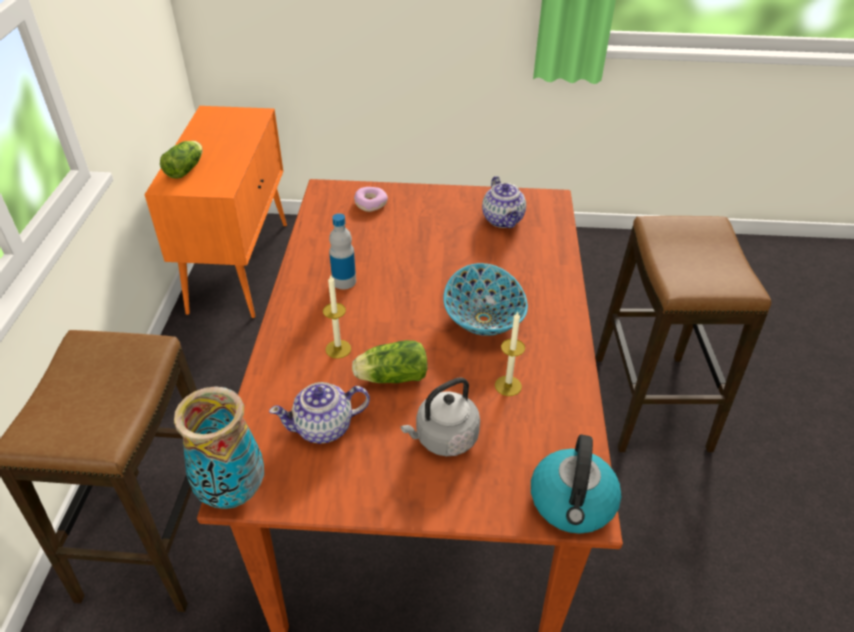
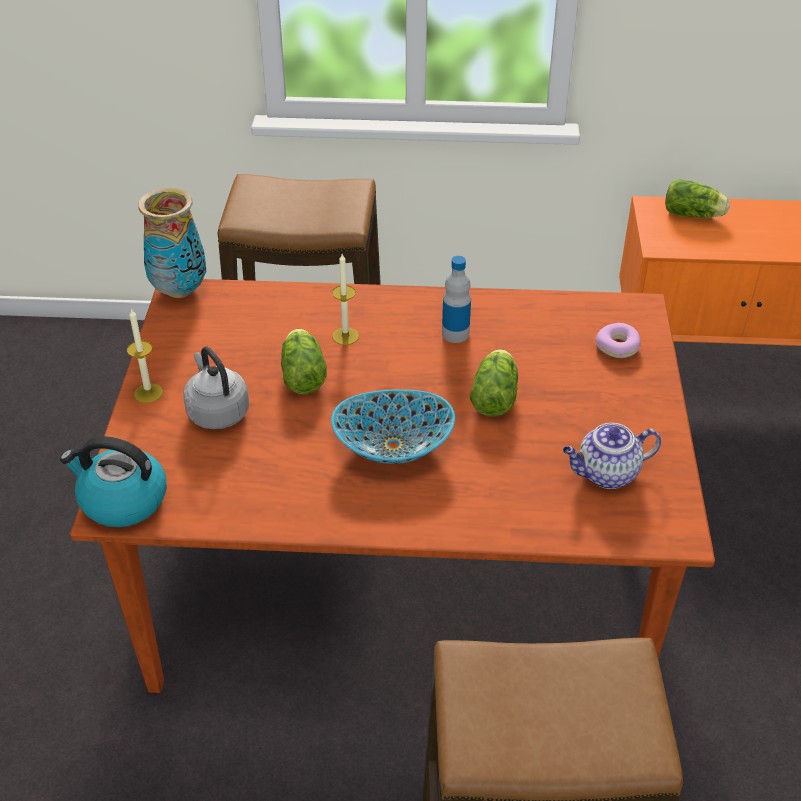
camera: 90 degrees right, 0 degrees up
teapot [269,382,370,444] -> none
candle [495,311,525,396] -> candle moved to [127,308,163,403]
none -> lettuce [470,349,518,417]

